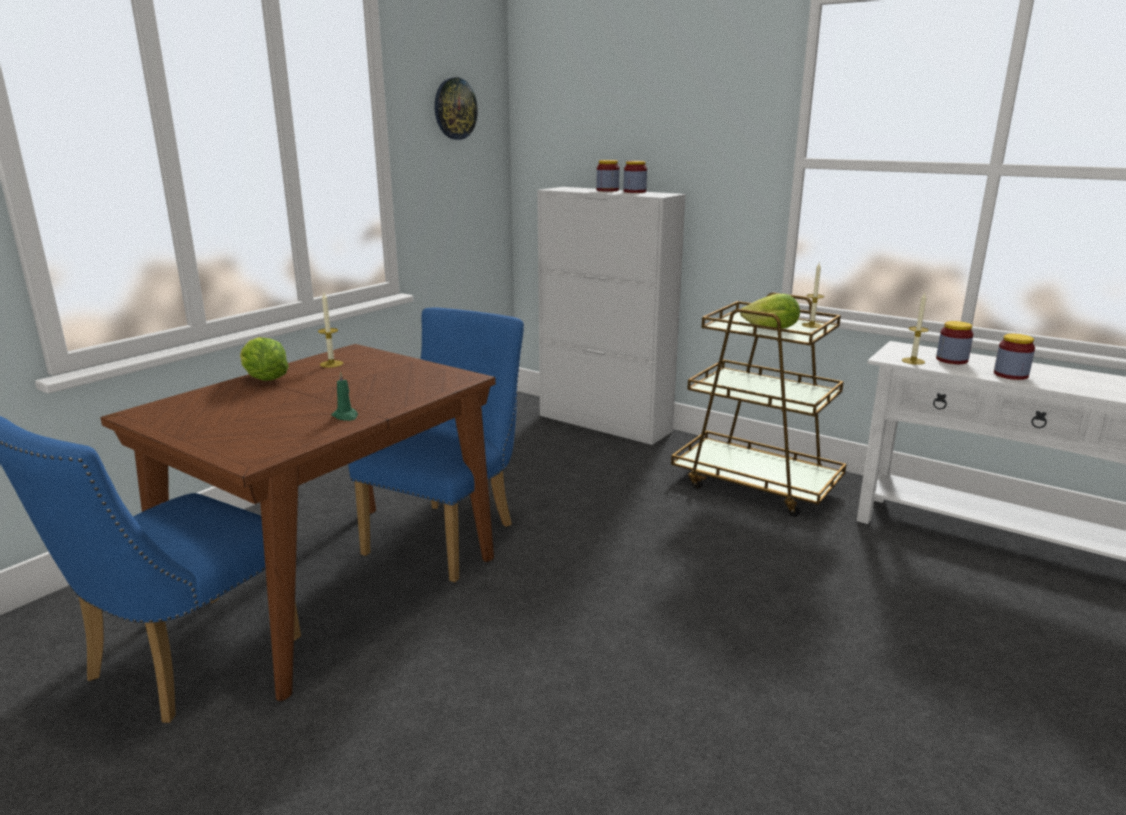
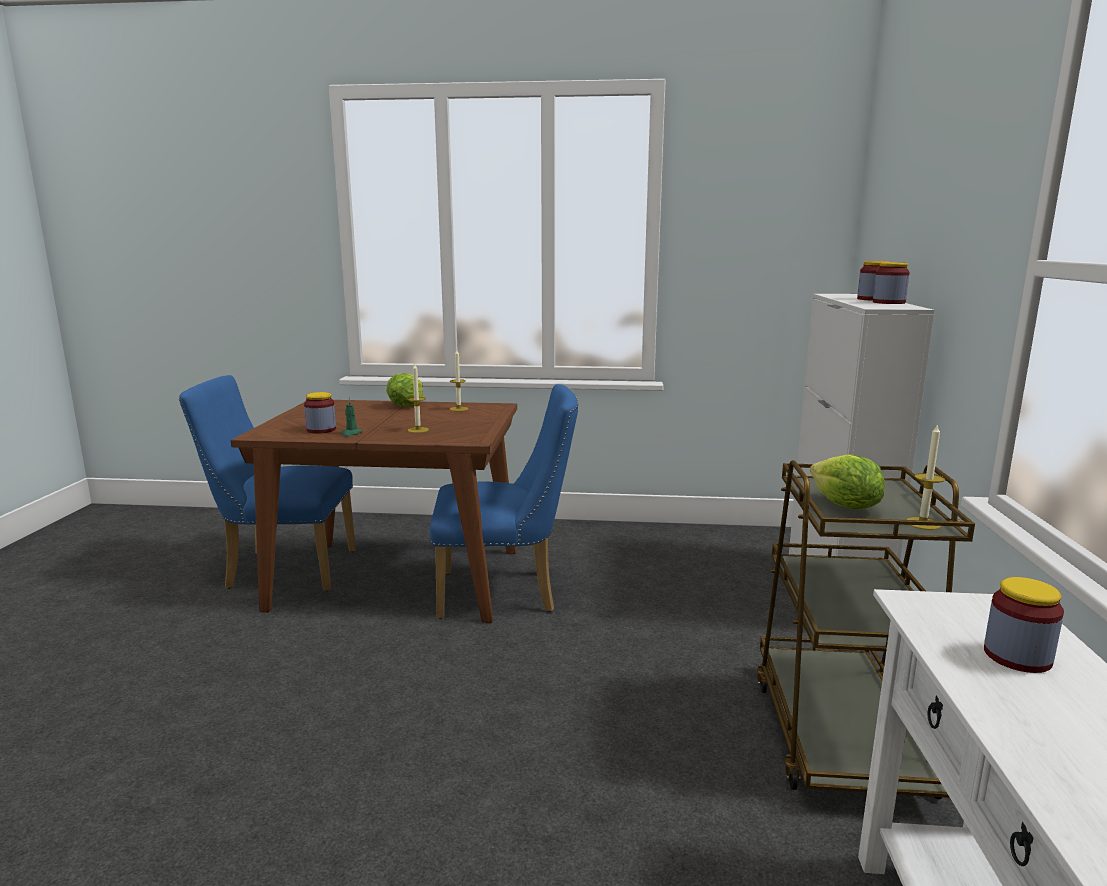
camera: 60 degrees right, 5 degrees down
wall clock [435,77,478,140] -> none
candle [902,293,929,365] -> candle moved to [407,364,429,433]
jar [994,334,1035,380] -> jar moved to [304,392,336,434]

